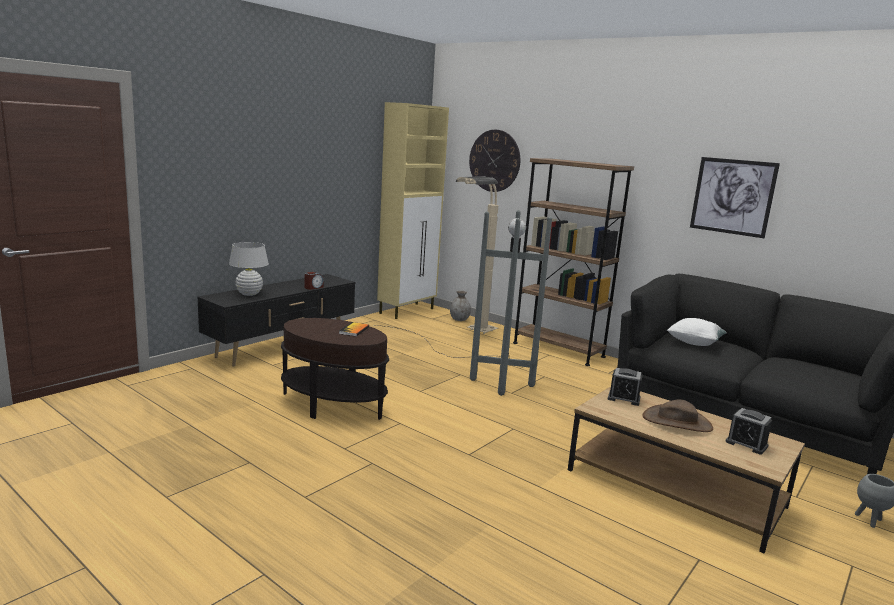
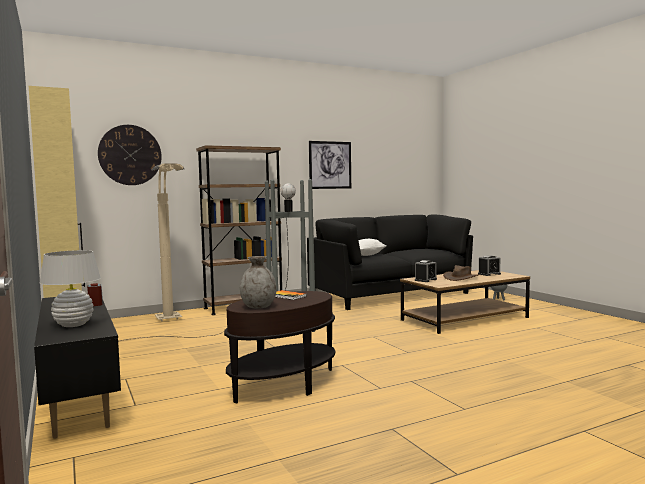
camera: 65 degrees left, 10 degrees down
grey vase [450,291,471,321] -> grey vase moved to [240,256,276,309]

